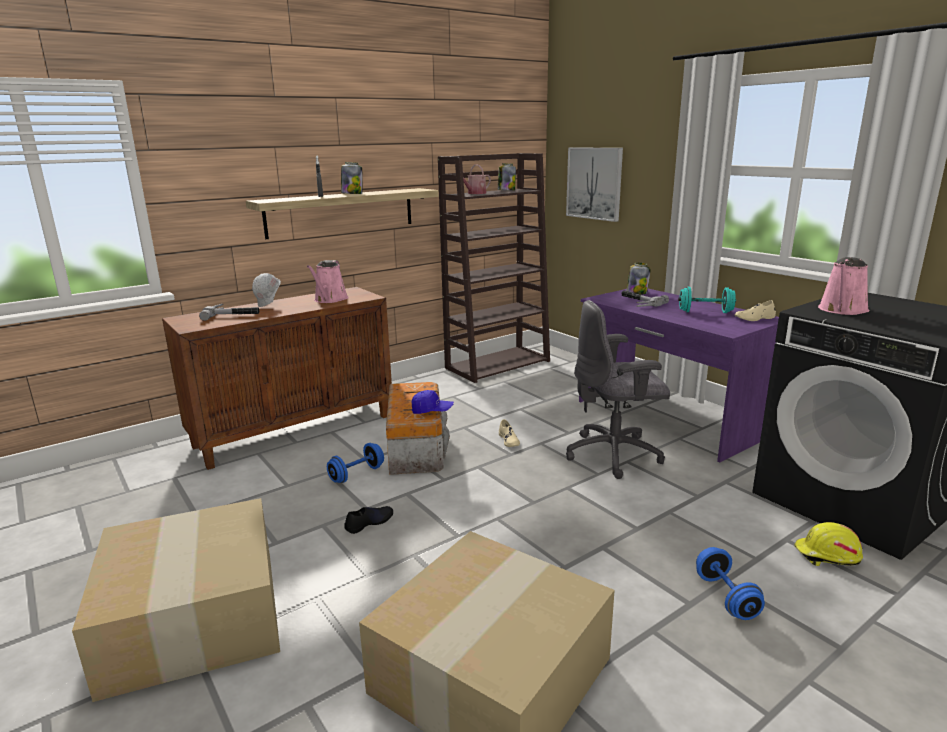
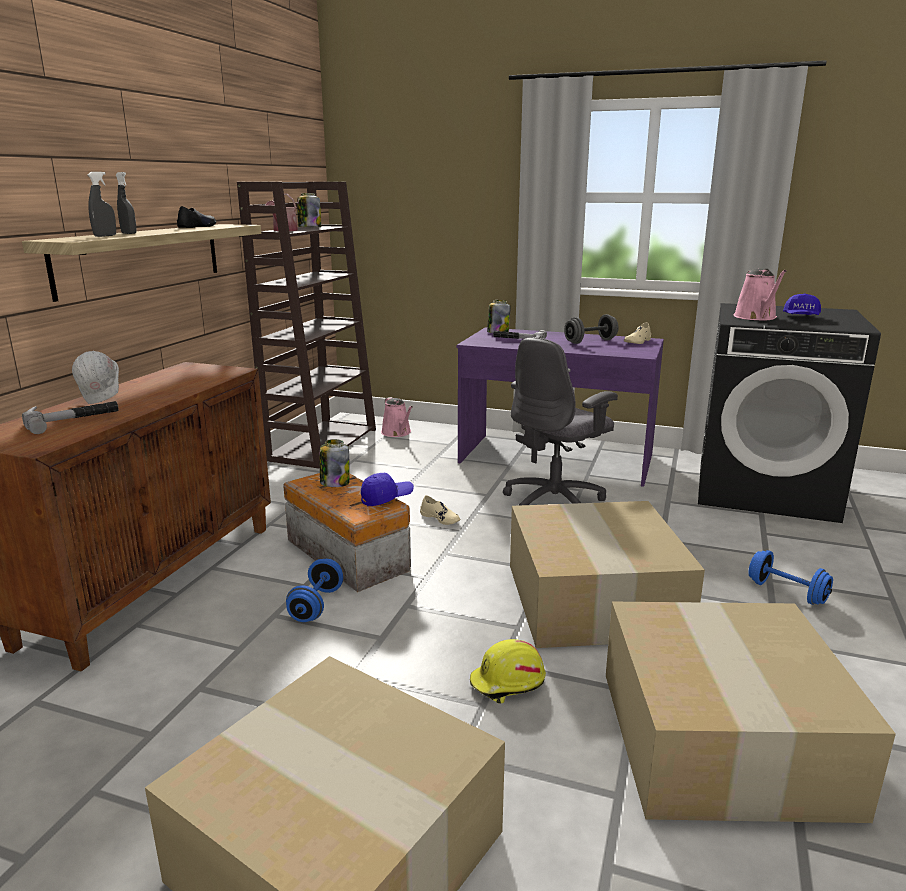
camera: 35 degrees left, 0 degrees up
pink watering can [307,260,348,303] -> pink watering can moved to [381,397,413,437]
jar [341,162,362,194] -> jar moved to [320,439,350,487]
black shoe [344,506,393,534] -> black shoe moved to [177,206,216,228]
picture [566,147,623,222] -> none
turquoise dumbbell [678,287,736,313] -> grey dumbbell [564,314,618,344]
yellow hard hat [794,522,863,566] -> yellow hard hat moved to [470,639,546,704]
none -> grey spray bottle [88,172,116,237]
none -> cardboard box [510,501,705,648]
none -> blue cap [783,293,821,315]

